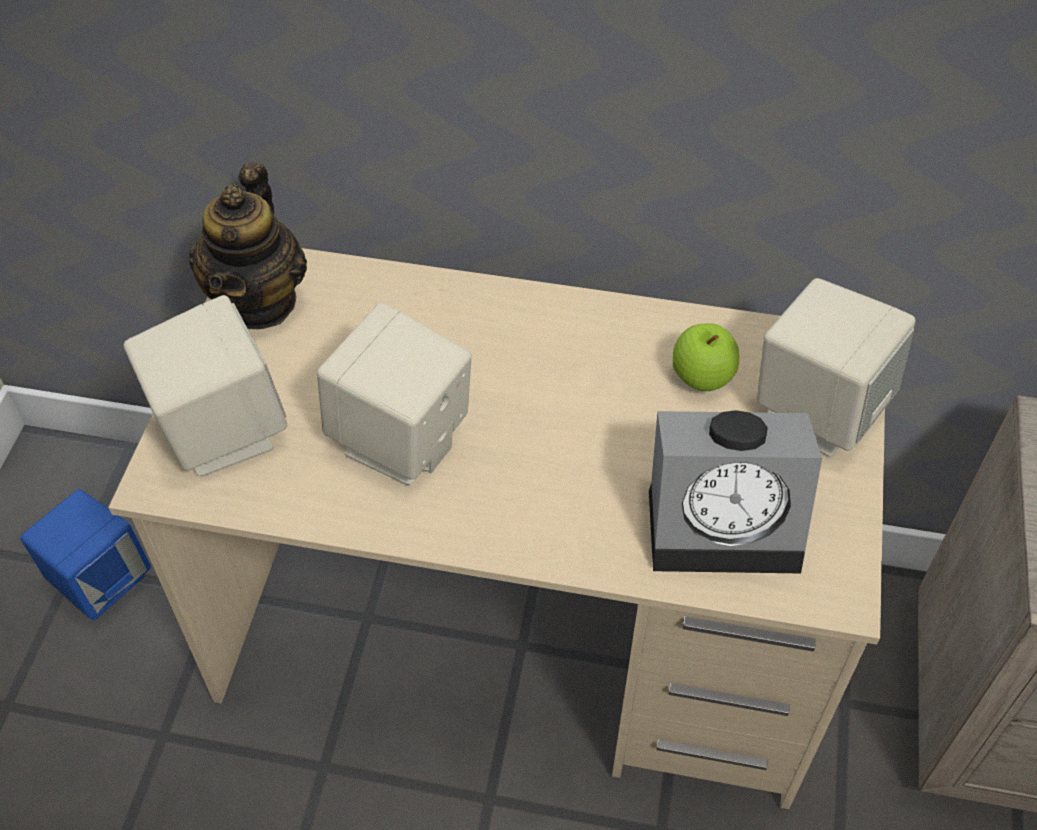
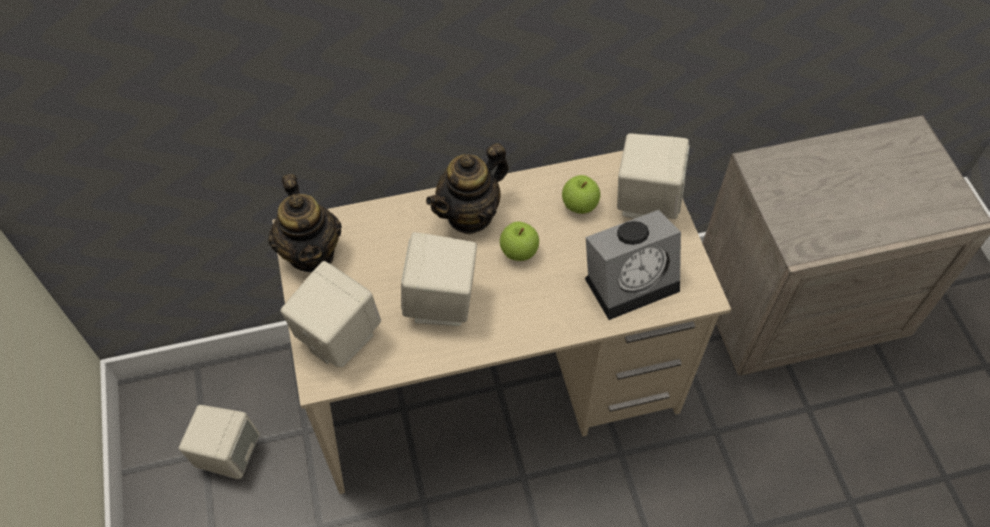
camera: 25 degrees left, 5 degrees up
blue speaker [20,489,151,620] -> beige speaker [179,405,260,479]
none -> teapot [426,143,509,234]
none -> apple [500,222,539,261]

